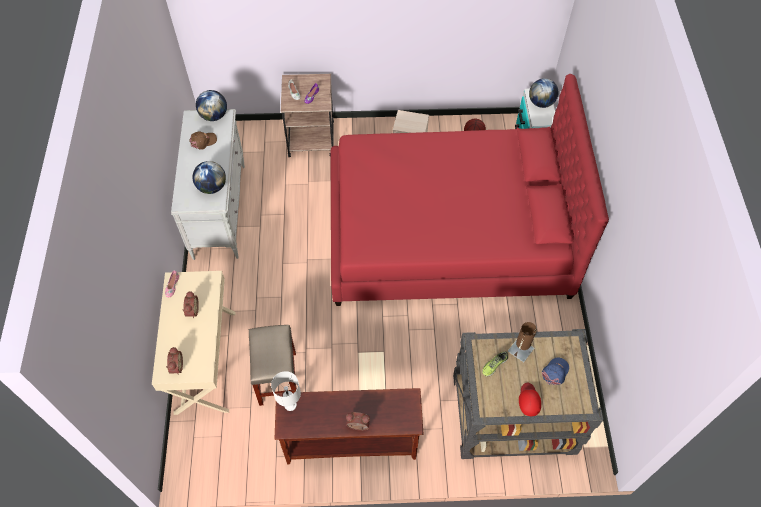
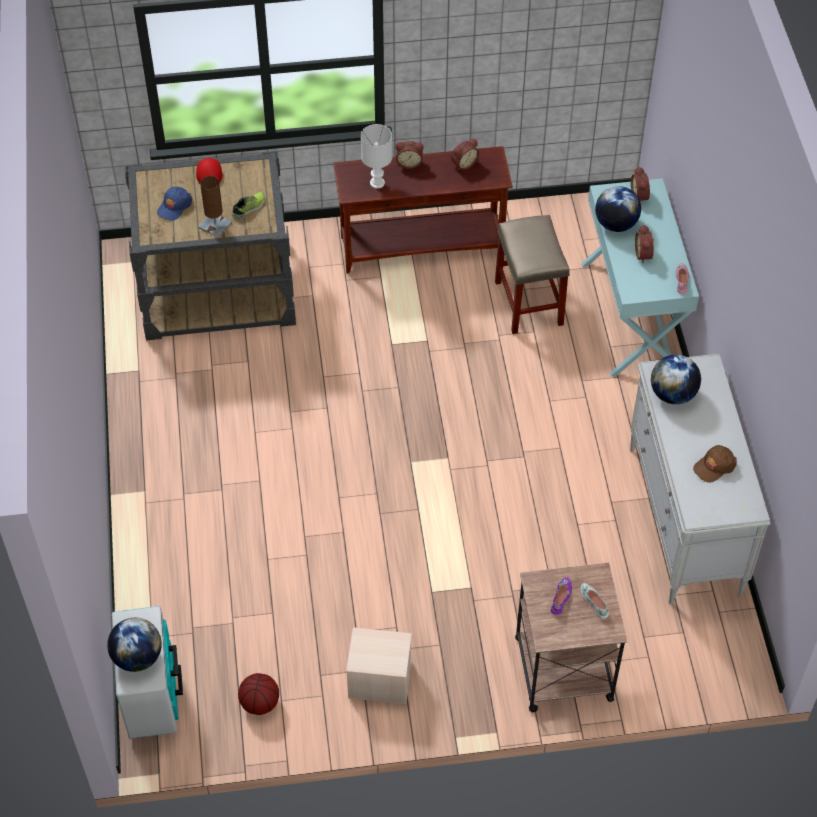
camera: 175 degrees right, 5 degrees down
beige desk [152,271,235,415] -> turquoise desk [581,178,699,376]
globe [196,90,227,121] -> globe moved to [595,186,641,232]
white table lamp [271,371,301,411] -> white table lamp moved to [361,124,392,189]
red bed [330,74,609,306] -> none
none -> alarm clock [451,139,479,171]

